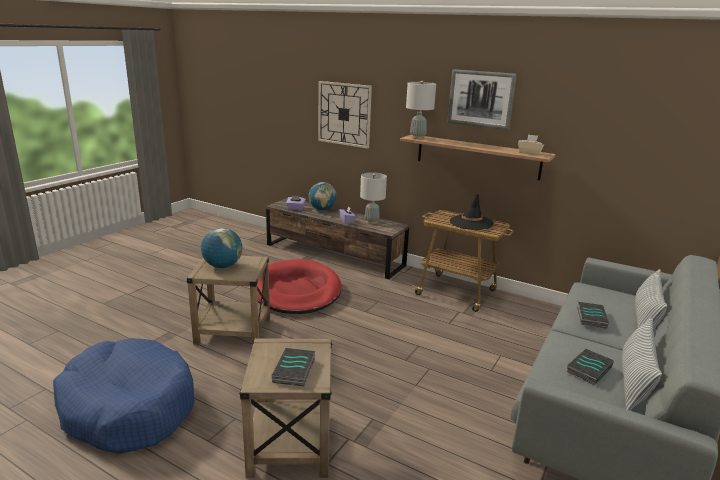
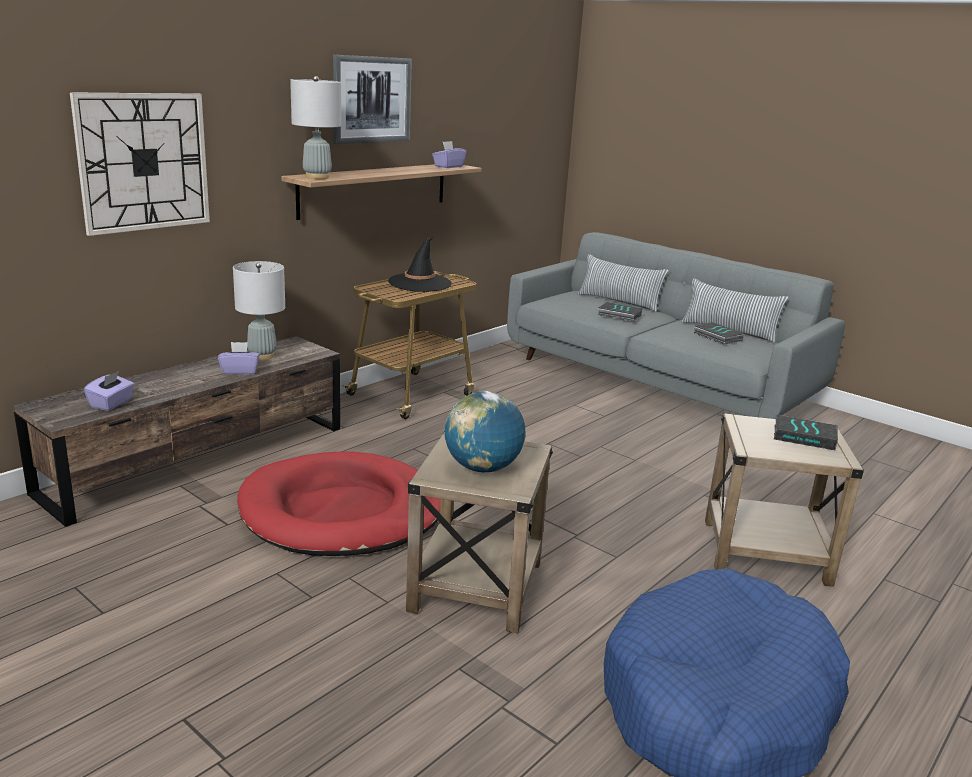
camera: 80 degrees left, 0 degrees up
globe [308,182,337,211] -> none
beige tissue box [518,134,544,155] -> purple tissue box [432,141,466,168]

